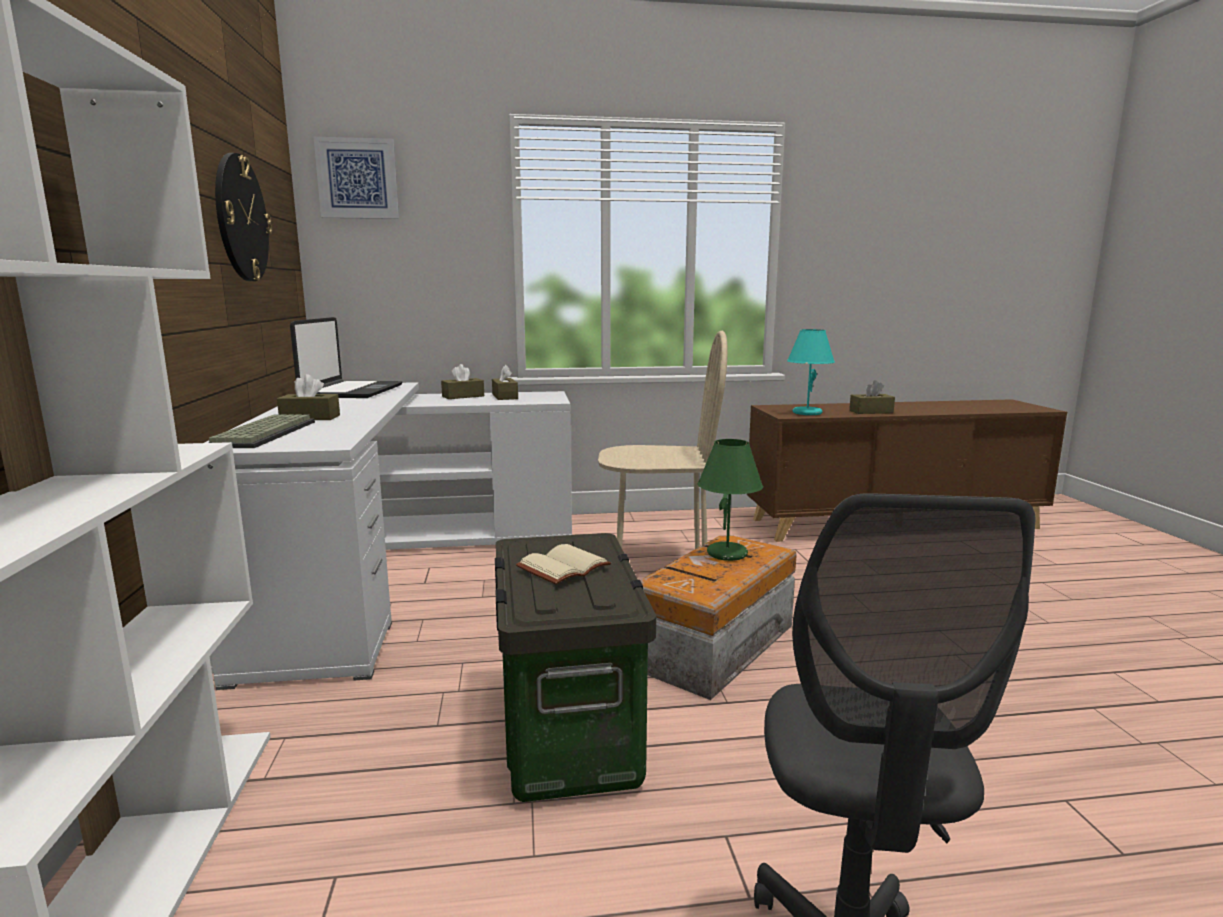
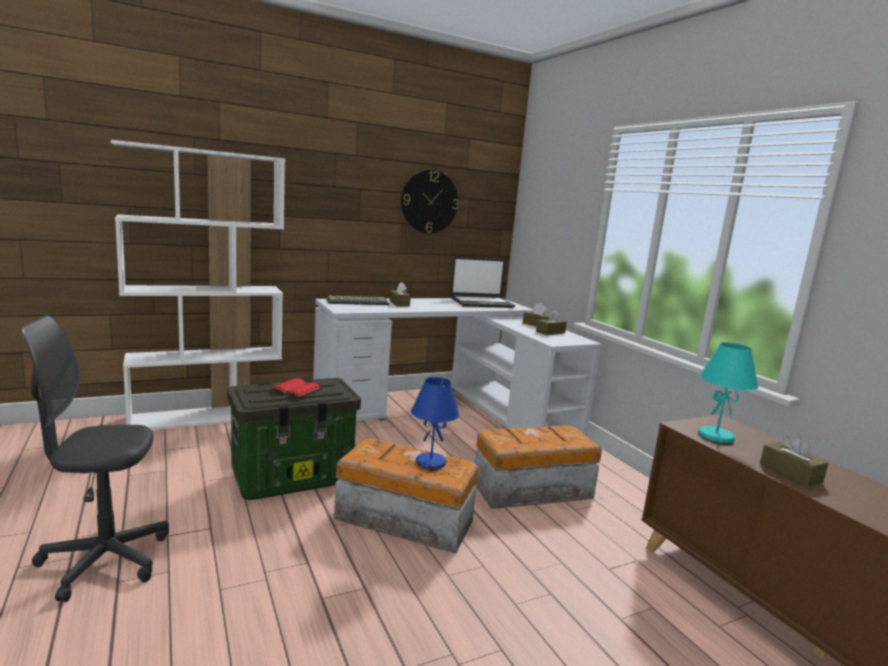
camera: 70 degrees right, 0 degrees up
picture [314,137,399,219] -> none
beige book [516,544,611,585] -> red book [271,378,322,397]
beige chair [598,331,728,549] -> storage box [475,425,602,509]
green table lamp [698,439,763,561] -> blue table lamp [411,377,460,470]

